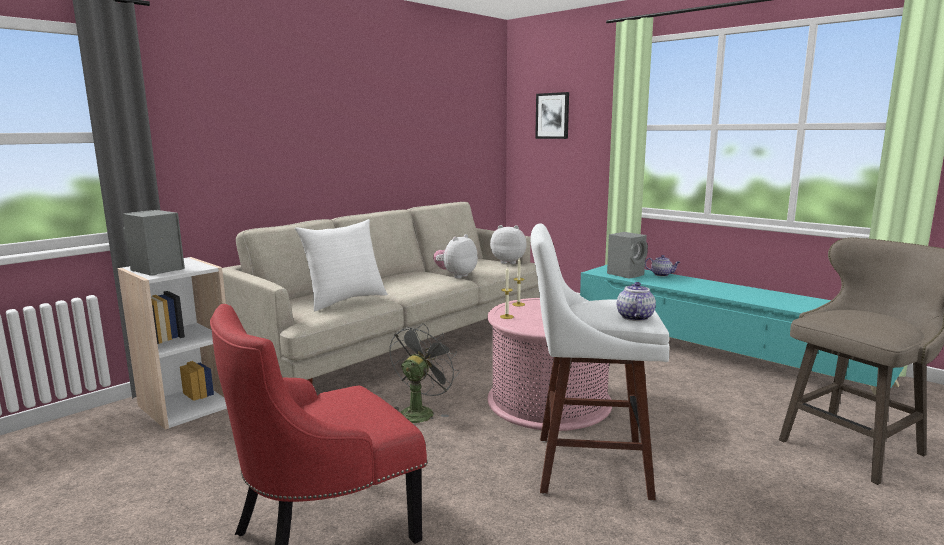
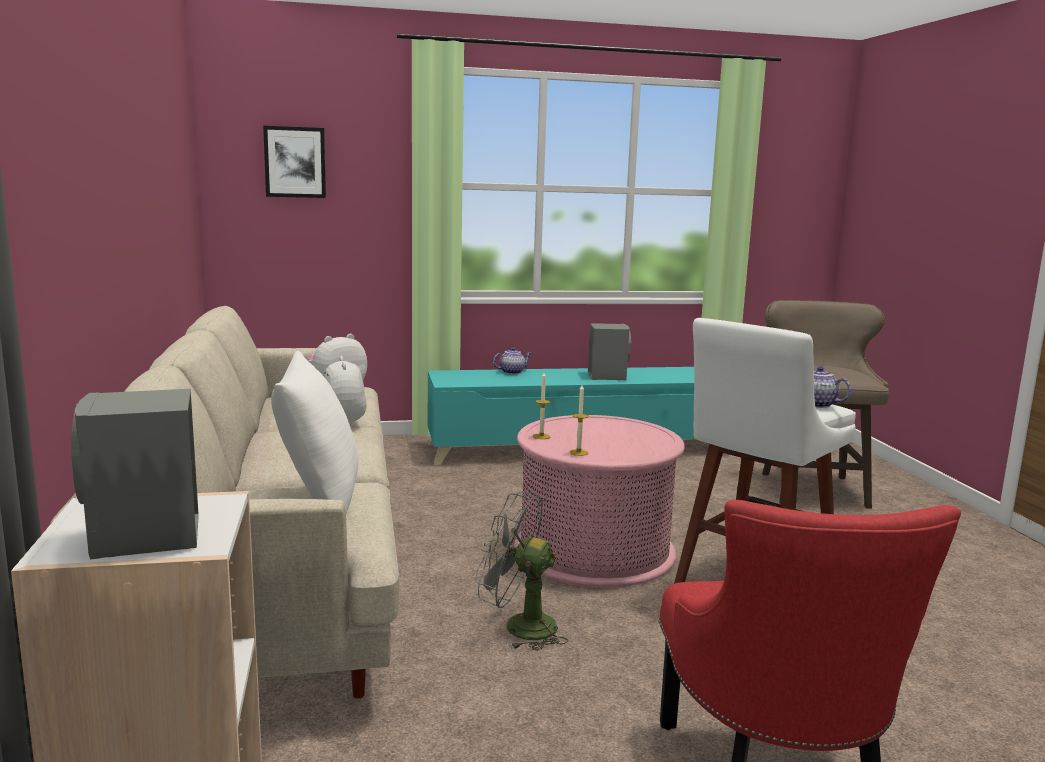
camera: 55 degrees left, 0 degrees up
grey fan [389,323,460,423] -> grey fan turned 45 degrees counterclockwise [475,492,568,651]
grey speaker [607,232,648,279] -> grey speaker moved to [588,323,631,380]

